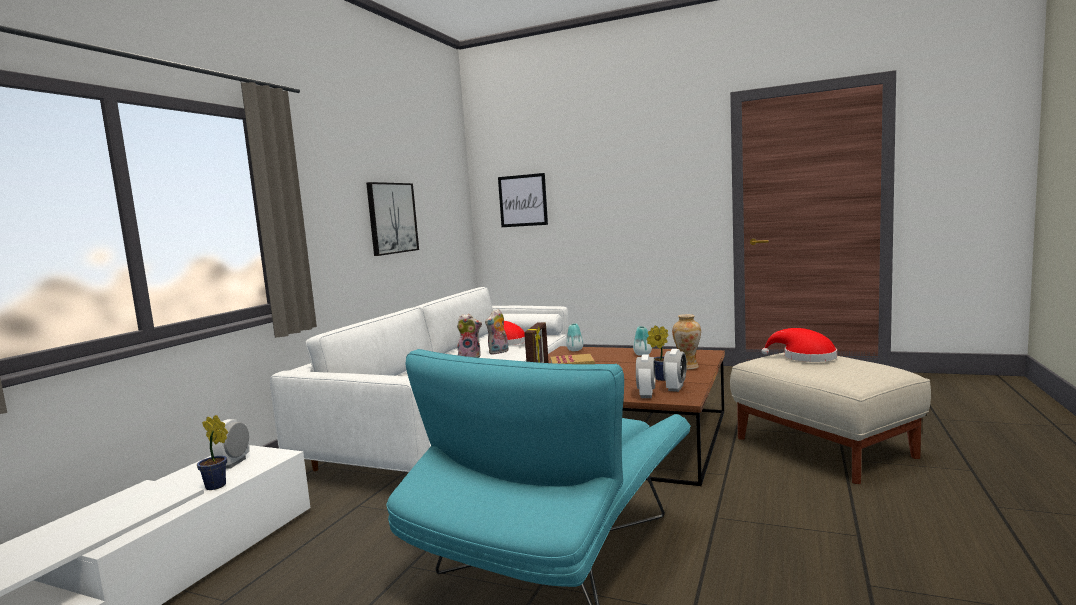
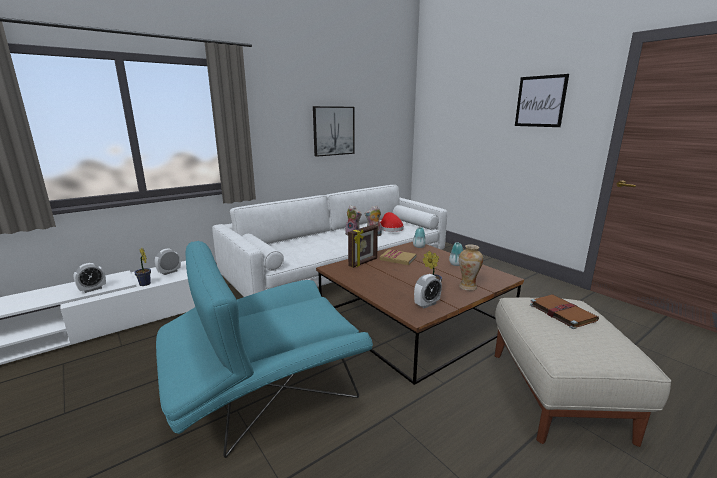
camera: 30 degrees right, 10 degrees up
picture [498,173,548,227] -> picture moved to [515,74,569,127]
alarm clock [636,354,655,398] -> alarm clock moved to [74,263,106,293]
red hat [762,328,837,362] -> brown book [530,294,599,329]

